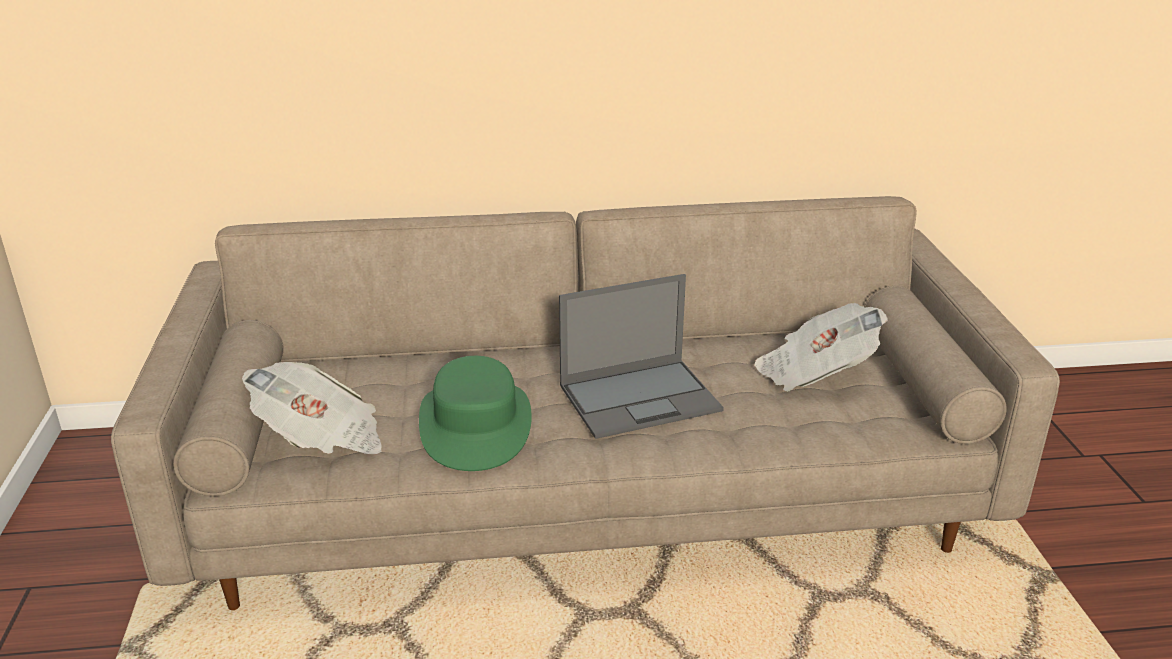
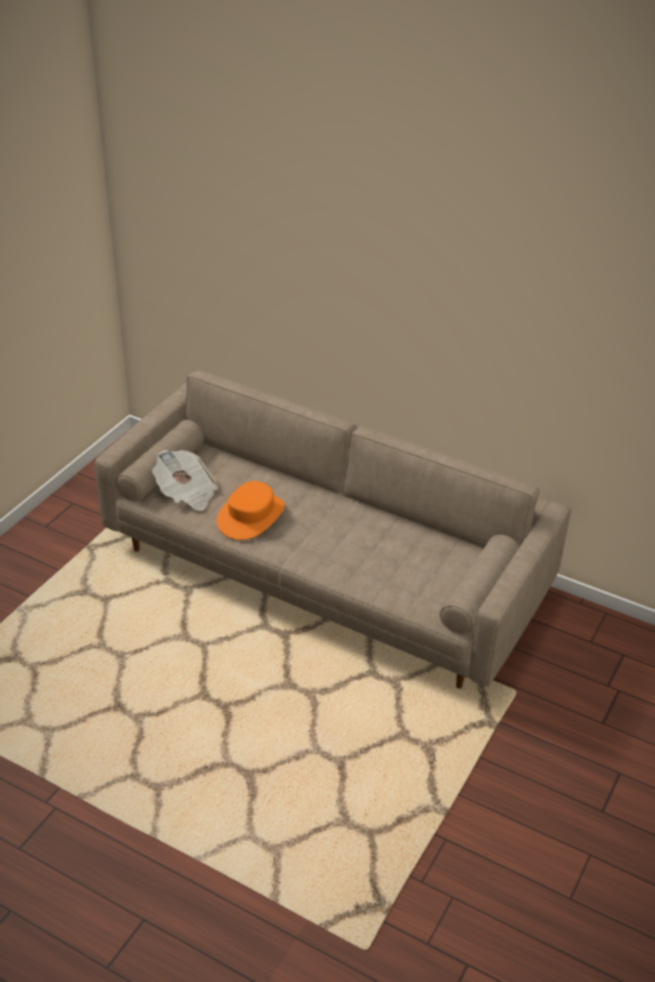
camera: 35 degrees right, 10 degrees up
green hat [419,356,532,471] -> orange hat [217,481,285,540]
laptop [559,274,724,439] -> none
newspaper [754,303,888,392] -> none

